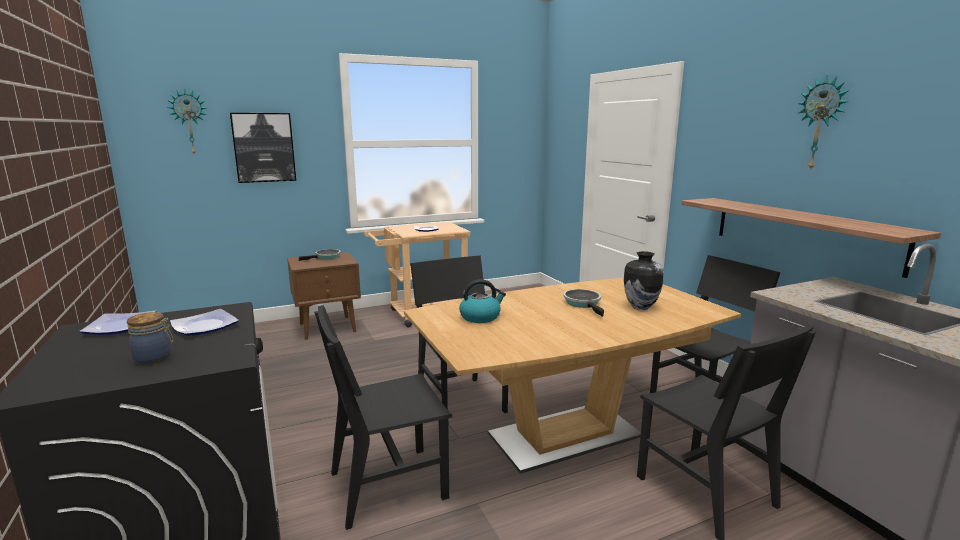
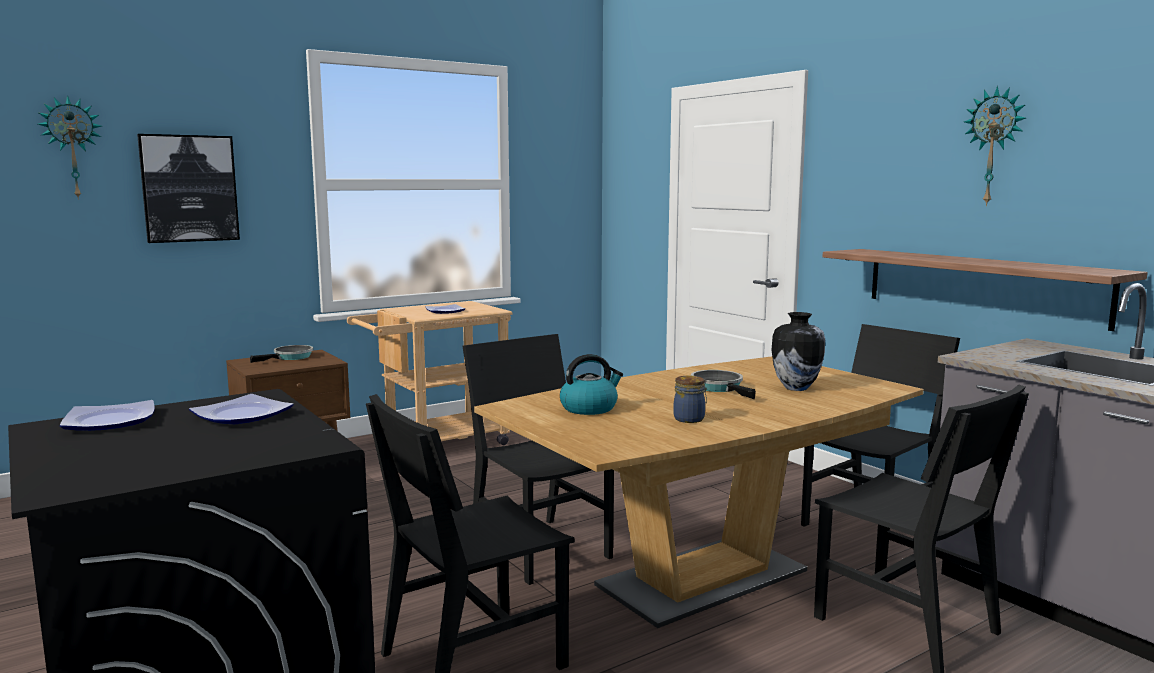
camera: 10 degrees left, 5 degrees down
jar [127,312,173,365] -> jar moved to [673,376,707,423]

